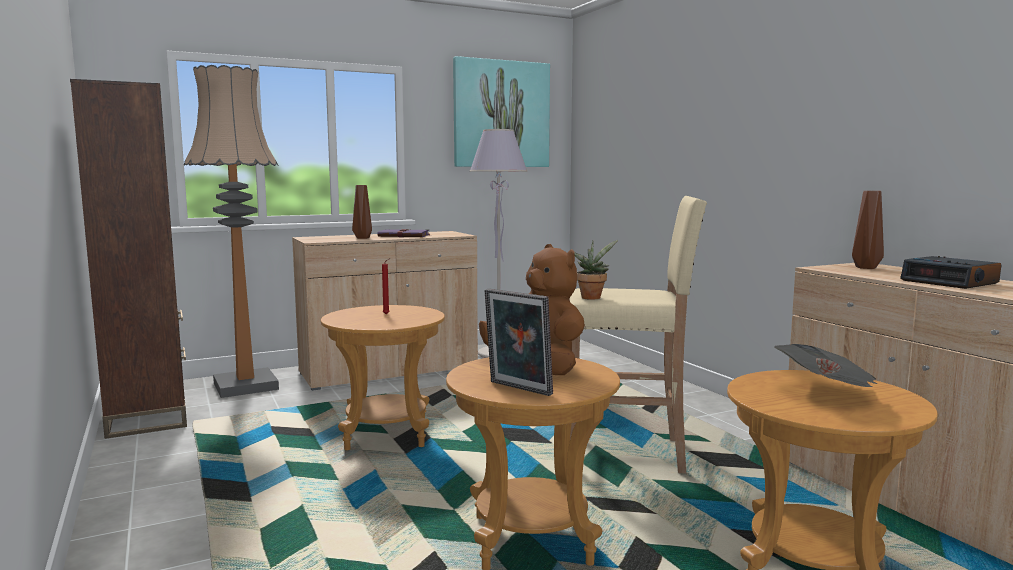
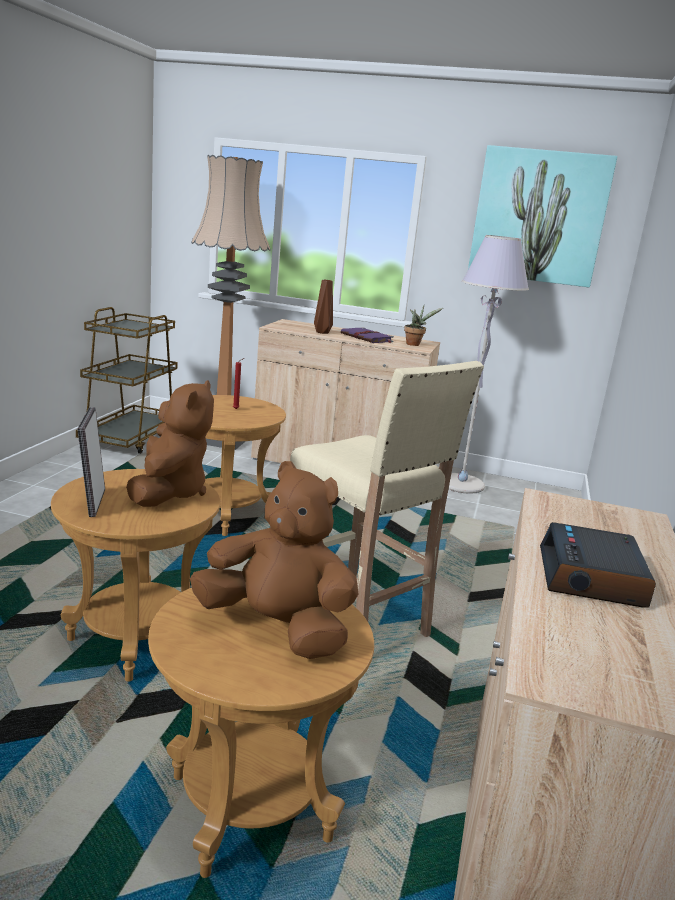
camera: 40 degrees right, 10 degrees up
brown bookcase [70,79,187,439] -> brown cart [76,307,178,454]
potted plant [574,240,618,300] -> potted plant moved to [404,305,443,346]
newspaper [774,344,877,387] -> brown plush toy [190,461,359,659]
brown vase [852,191,884,269] -> none

